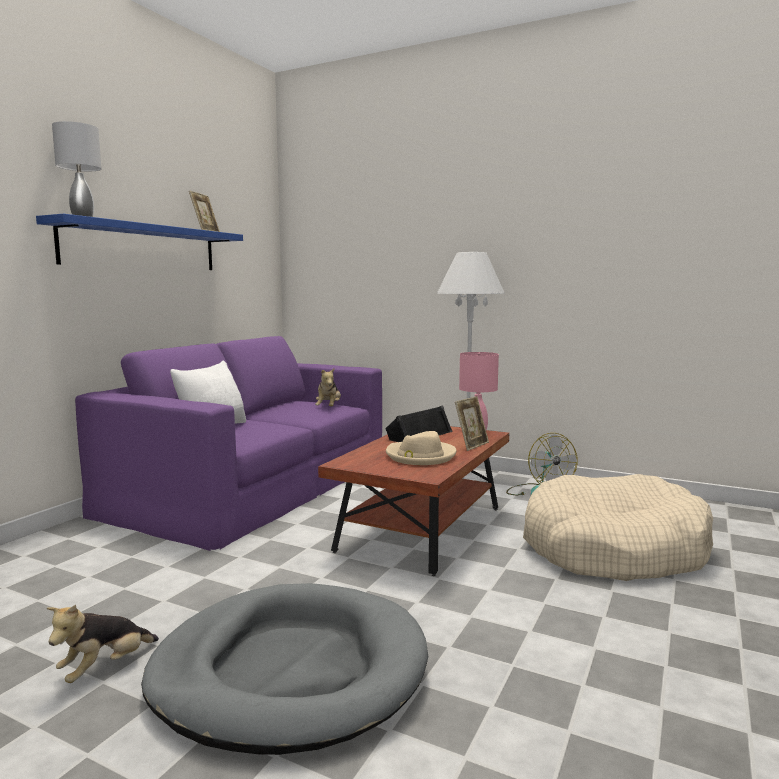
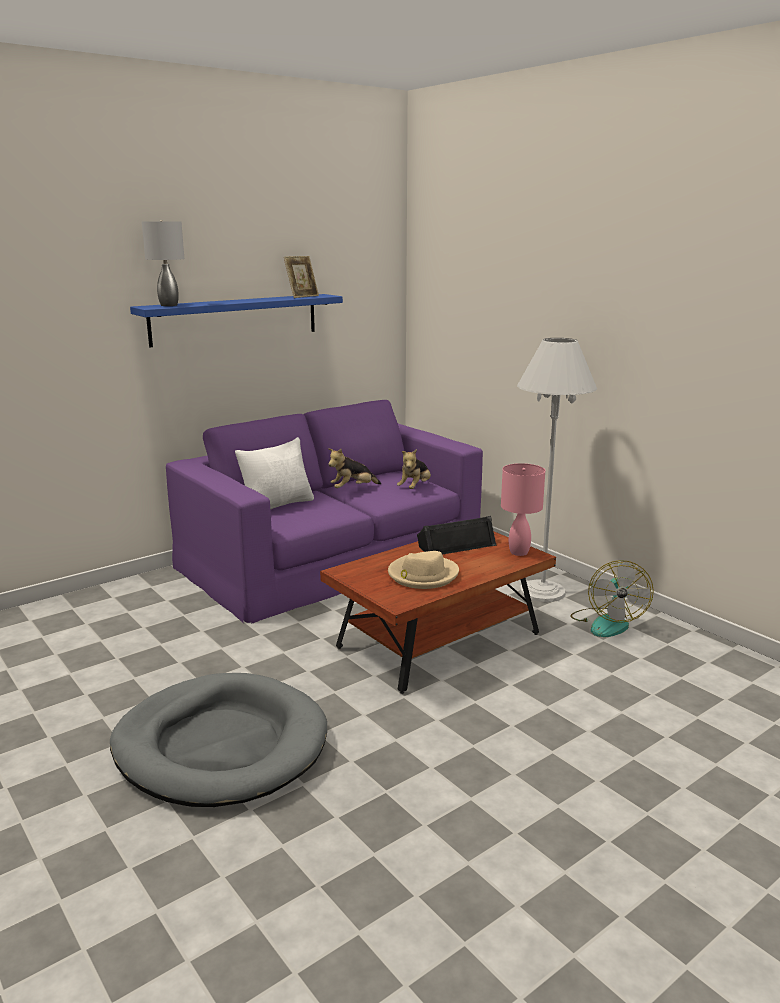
camera: 25 degrees right, 10 degrees up
plush toy [47,605,159,683] -> plush toy moved to [328,448,381,488]
picture frame [455,396,489,451] -> none
beige dog bed [523,474,713,581] -> none

